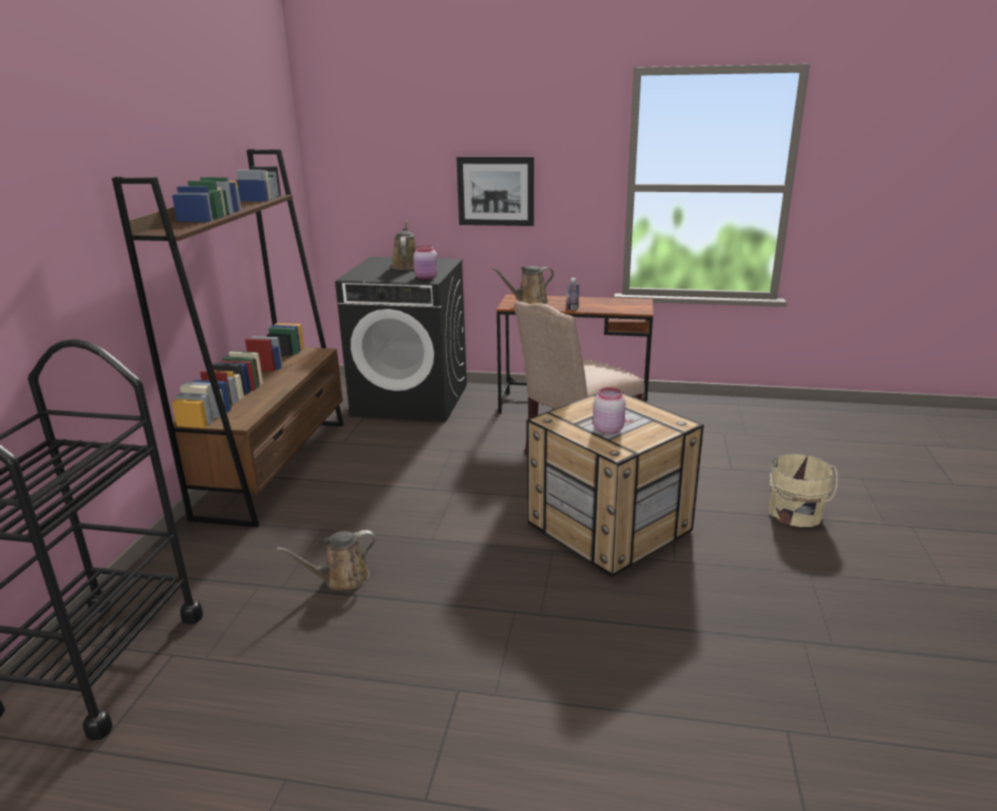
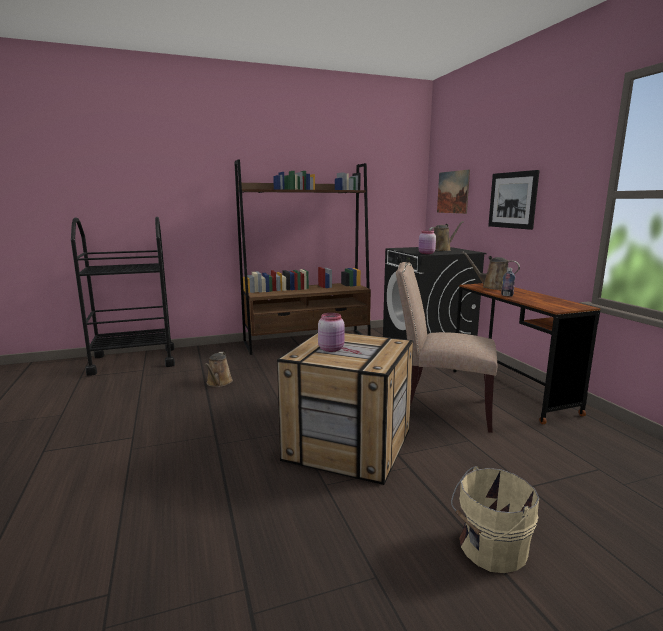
camera: 60 degrees right, 10 degrees down
brown watering can [276,530,376,590] -> brown watering can turned 120 degrees counterclockwise [205,352,233,387]
none -> picture [437,169,470,214]

